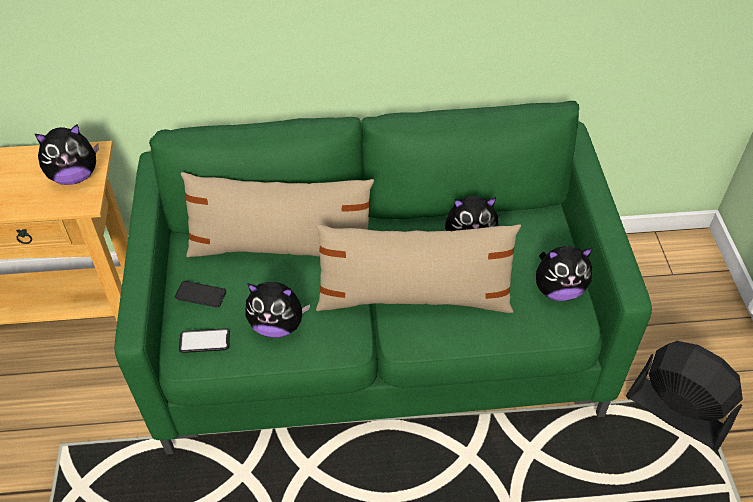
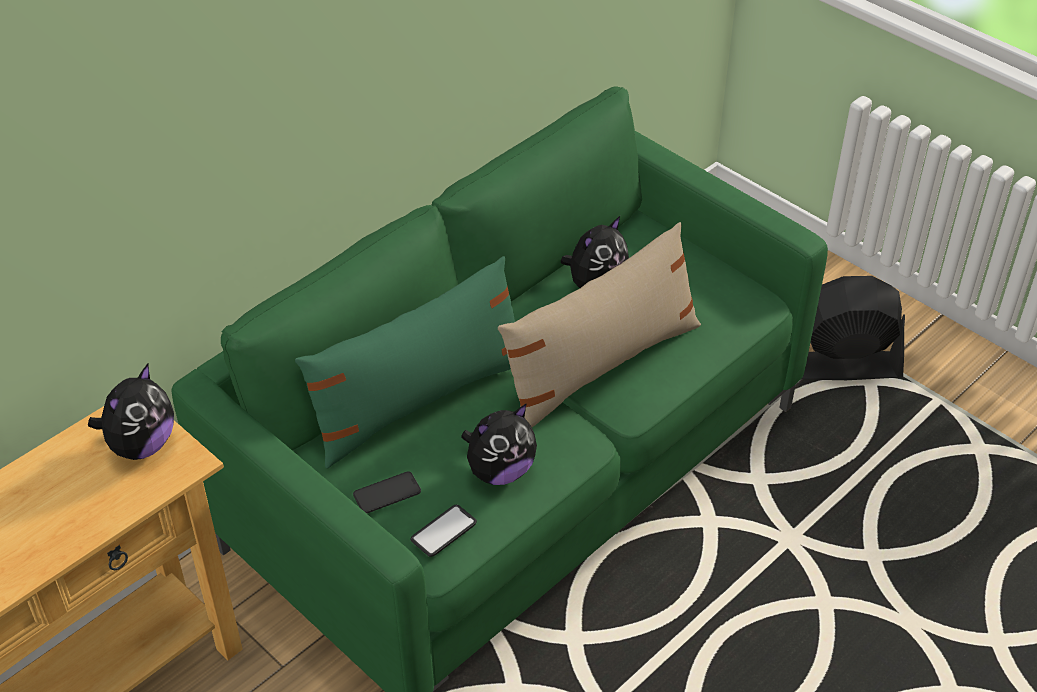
camera: 40 degrees left, 5 degrees down
beige pillow [181,172,374,257] -> green pillow [295,256,515,468]
plush toy [536,246,593,301] -> none

